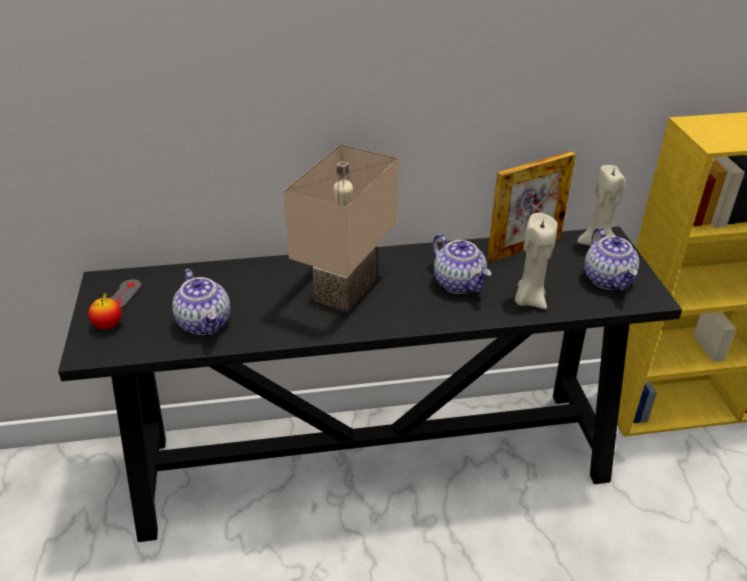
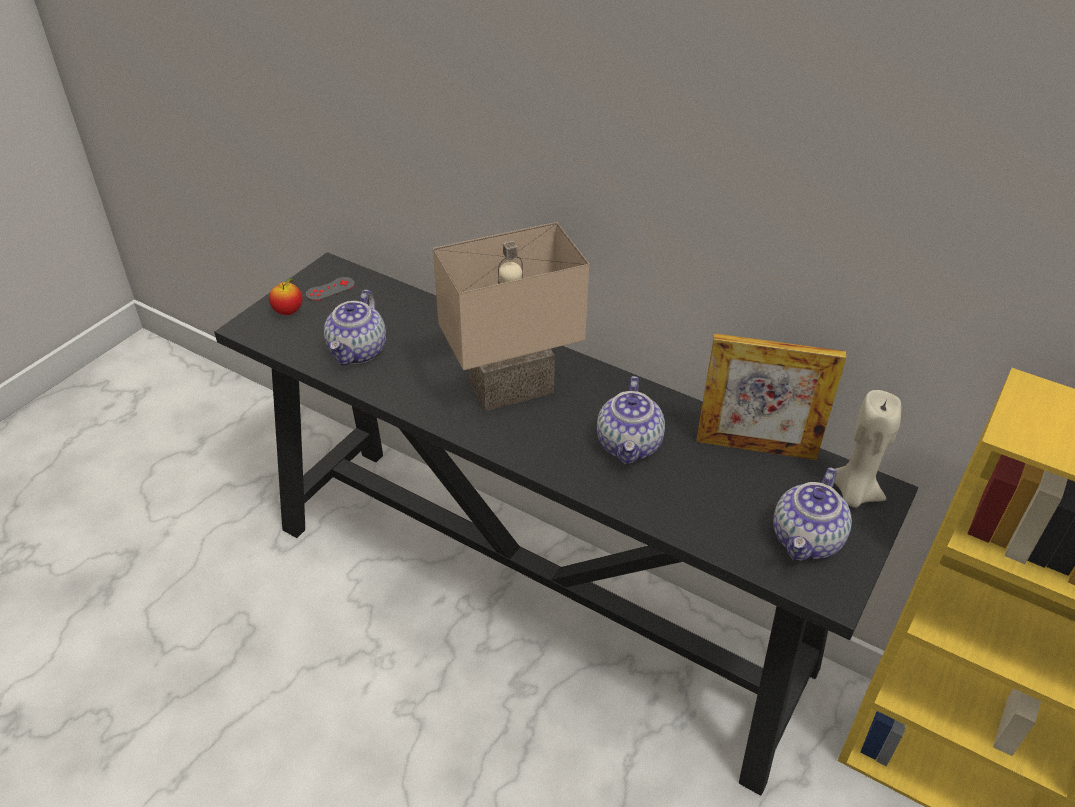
camera: 40 degrees right, 5 degrees up
beige candle [515,213,558,309] -> none

